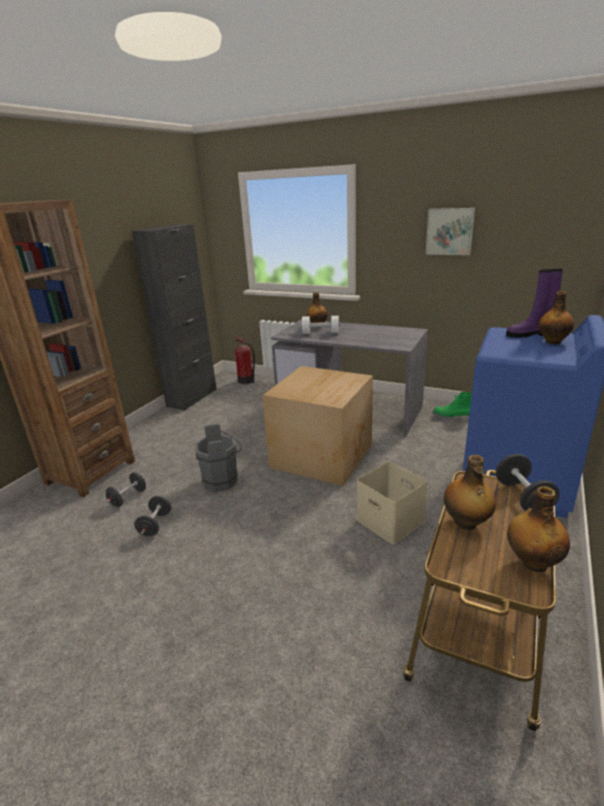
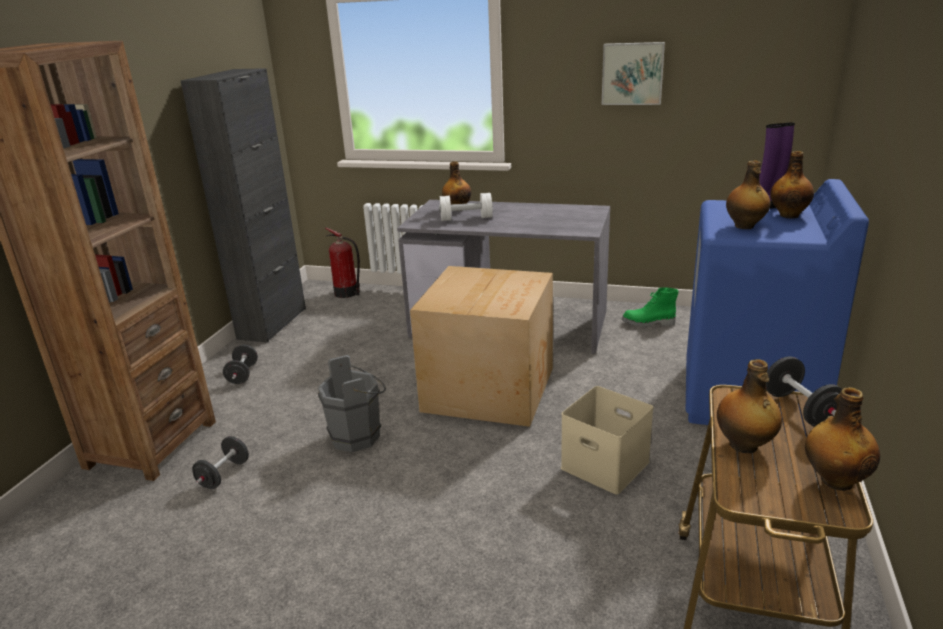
camera: 10 degrees left, 0 degrees up
black dumbbell [134,496,171,537] -> black dumbbell moved to [223,345,258,384]
none -> bottle [726,160,771,229]

